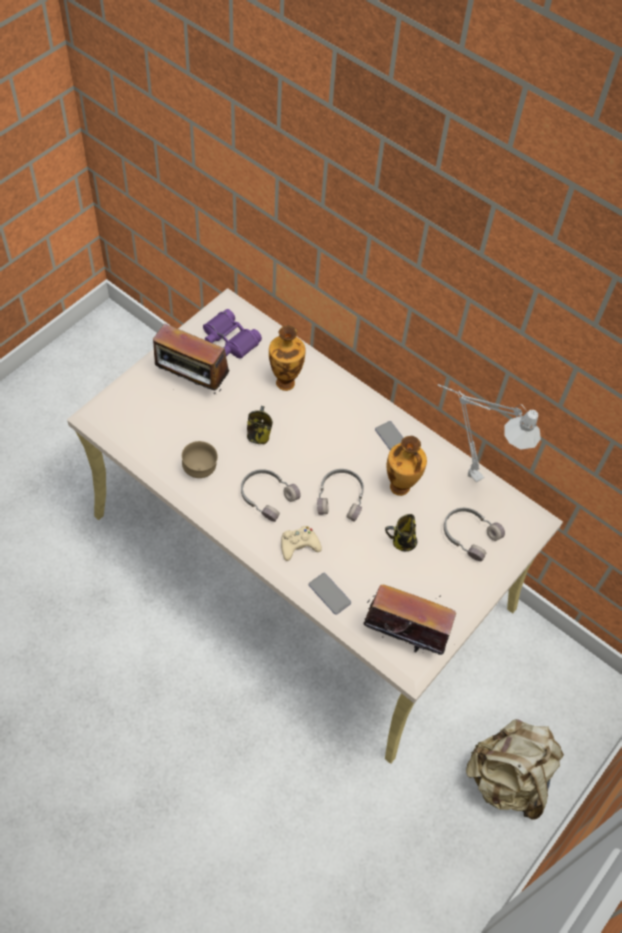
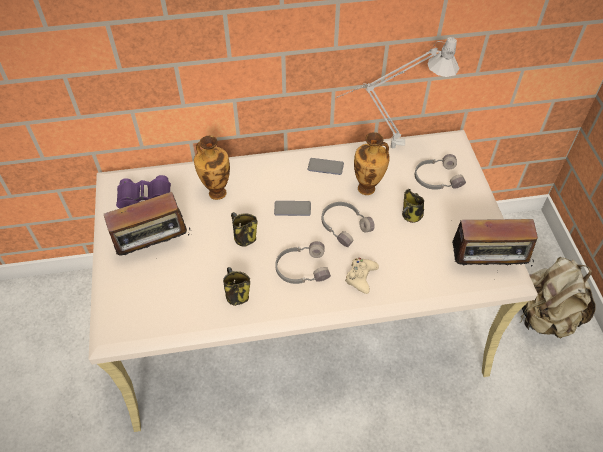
camera: 45 degrees left, 5 degrees down
brown bowl [182,441,218,478] -> mug [223,267,250,306]
phone [309,573,351,615] -> phone moved to [274,201,311,216]
radio [363,584,456,655] -> radio turned 150 degrees counterclockwise [450,212,538,267]

